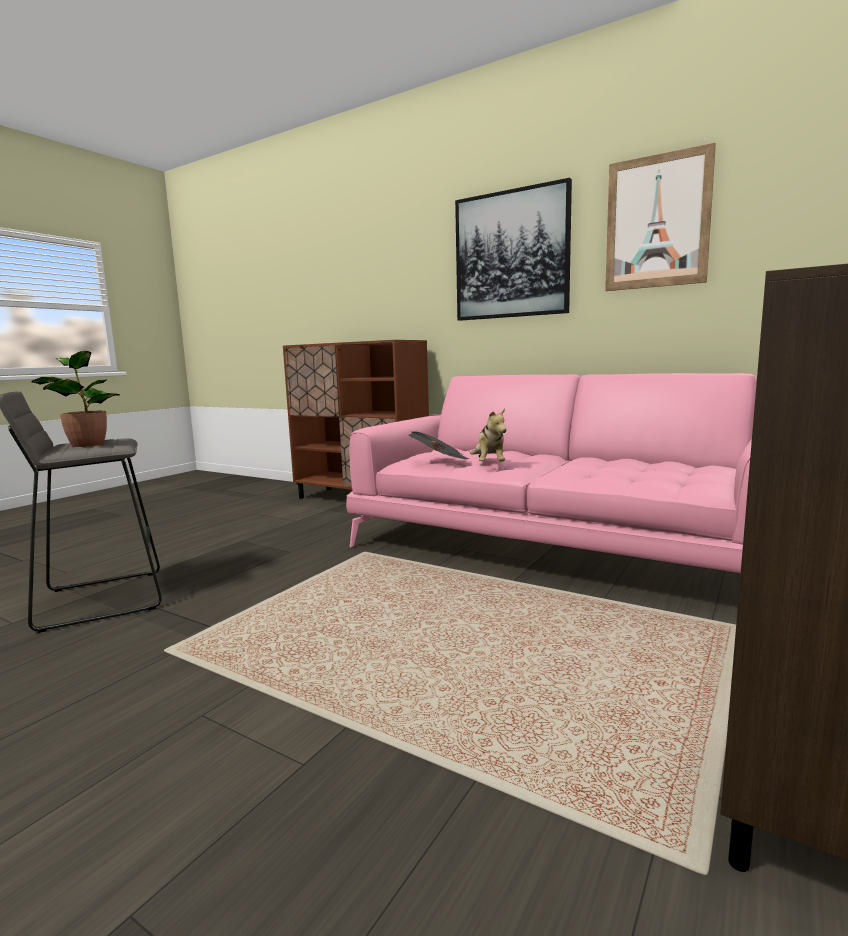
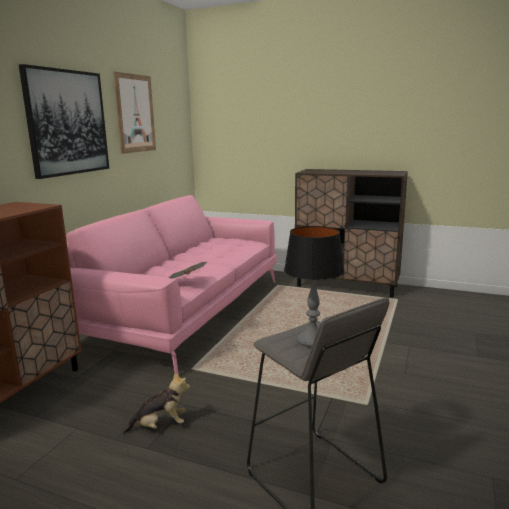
camera: 100 degrees left, 5 degrees up
potted plant [31,351,120,447] -> table lamp [284,226,345,348]
plush toy [470,408,507,462] -> plush toy moved to [123,372,190,434]

